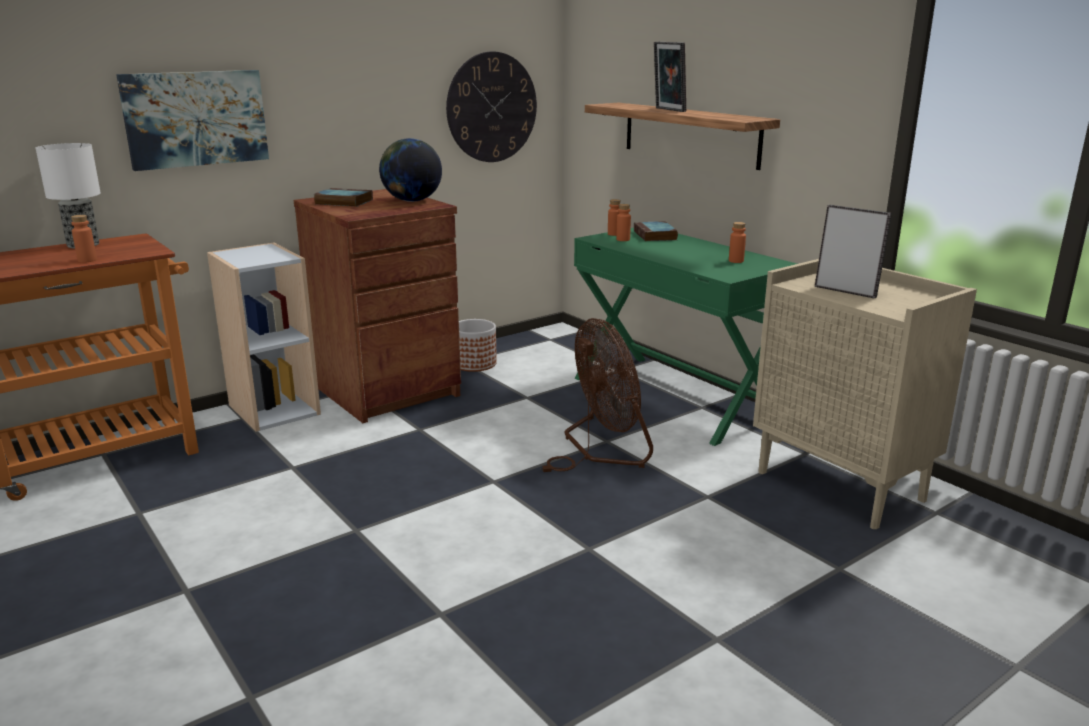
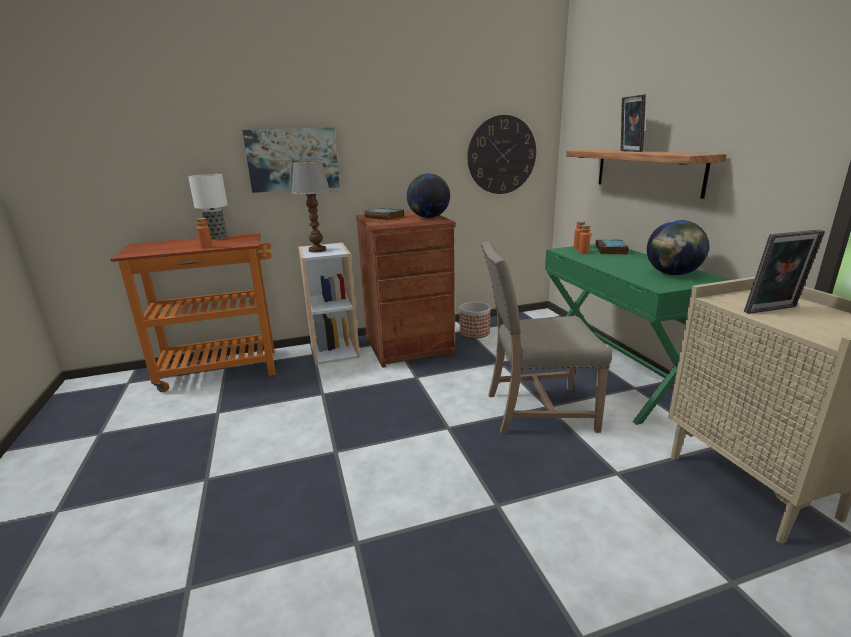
camera: 20 degrees right, 0 degrees up
brown fan [540,318,653,472] -> beige chair [481,241,612,434]
orange bottle [729,222,746,263] -> globe [647,220,709,275]
picture frame [815,205,892,298] -> picture frame turned 105 degrees clockwise [744,229,825,314]
none -> table lamp [291,161,330,253]

